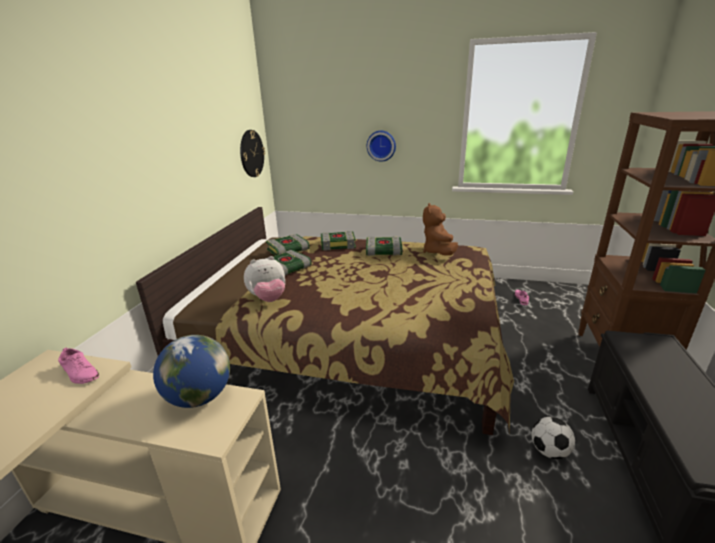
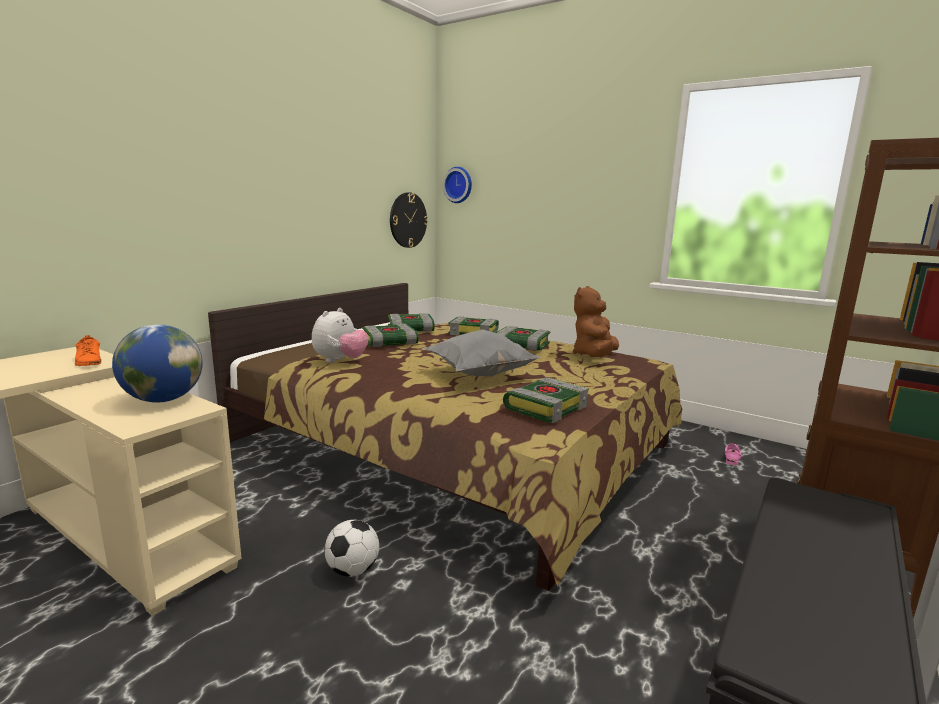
camera: 20 degrees right, 10 degrees down
pink shoe [58,347,99,384] -> orange shoe [74,335,101,366]
plush toy [244,256,285,302] -> plush toy turned 60 degrees counterclockwise [312,308,369,363]
wall clock [367,131,396,162] -> wall clock moved to [443,167,472,203]
football [532,417,575,459] -> football moved to [324,520,379,577]
none -> grey pillow [421,329,542,377]
none -> book [503,377,588,423]

